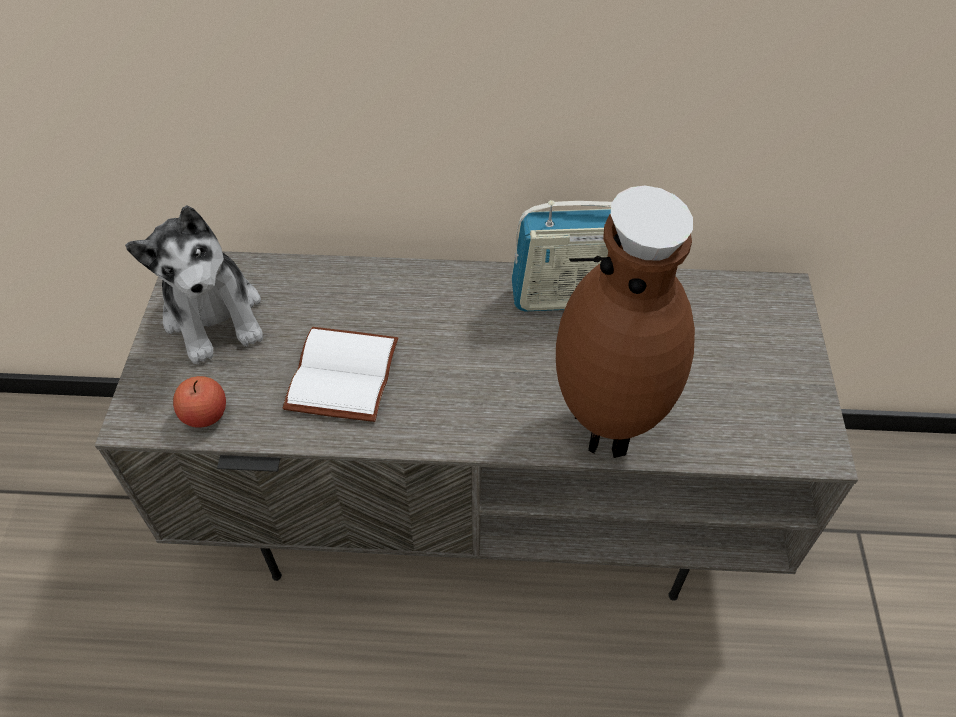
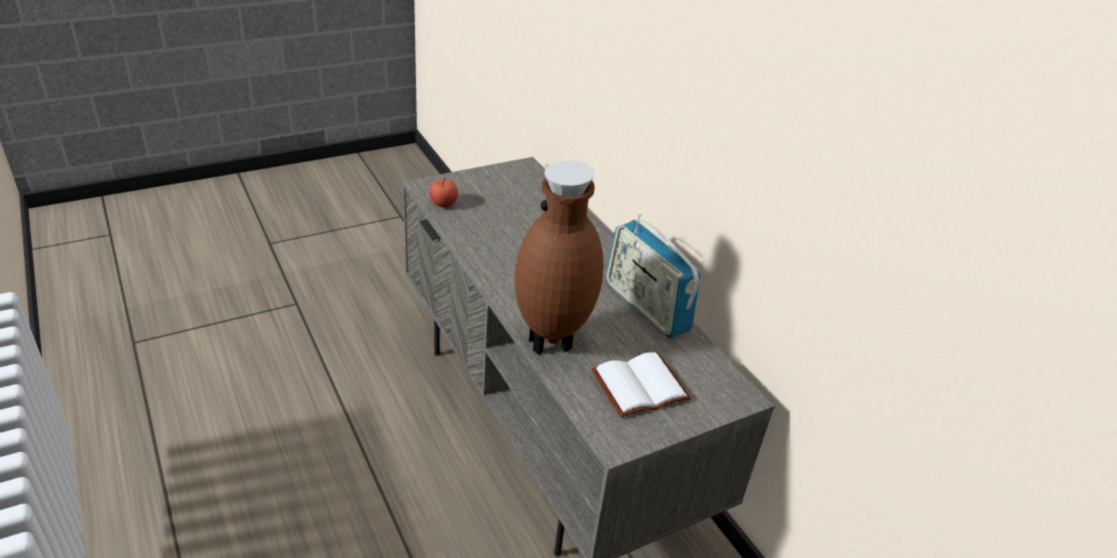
camera: 55 degrees right, 15 degrees down
plush toy [125,205,263,364] -> none
white book [283,327,398,422] -> white book moved to [591,352,691,417]

